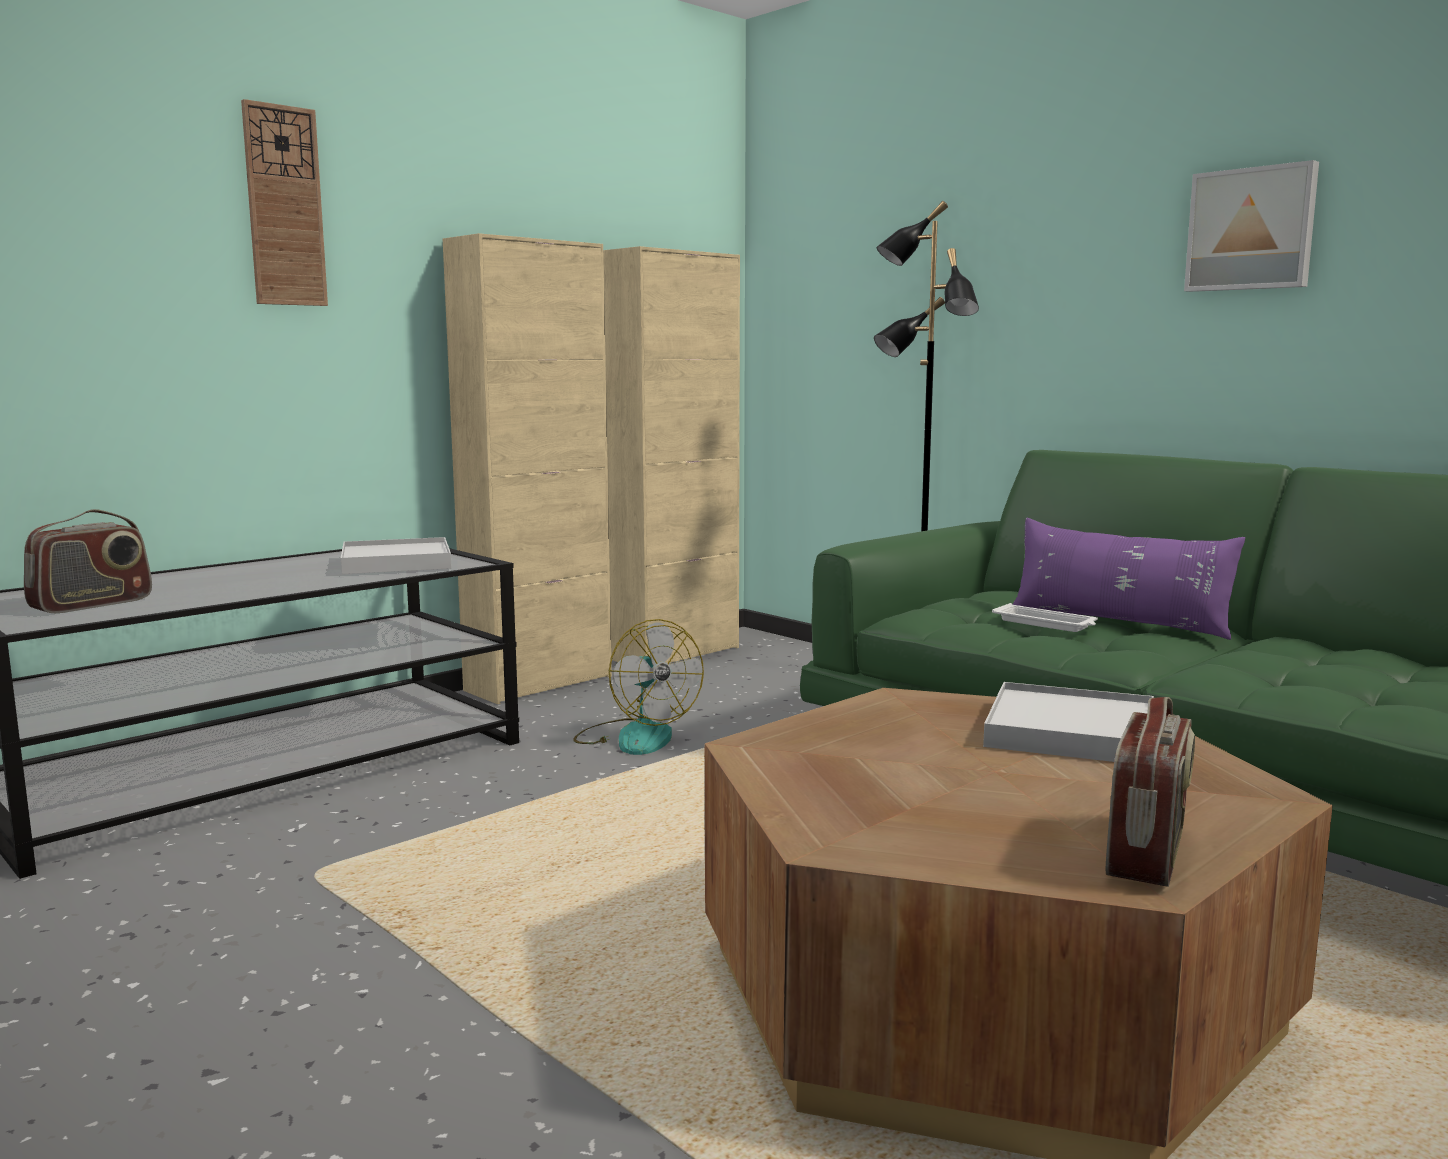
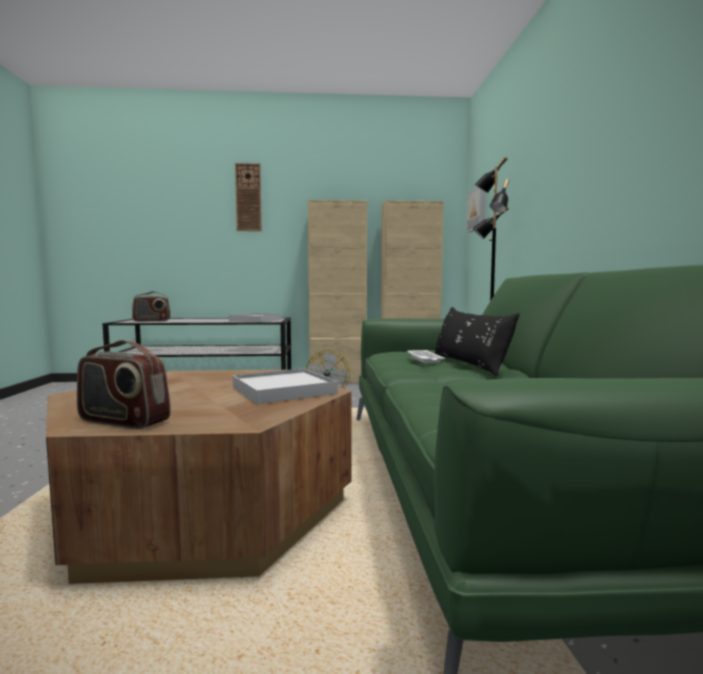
camera: 40 degrees right, 5 degrees down
purple pillow [1013,518,1245,640] -> black pillow [434,307,520,376]
radio [1106,697,1195,887] -> radio turned 45 degrees clockwise [77,340,171,429]
picture [1184,160,1319,292] -> picture moved to [466,187,486,232]

